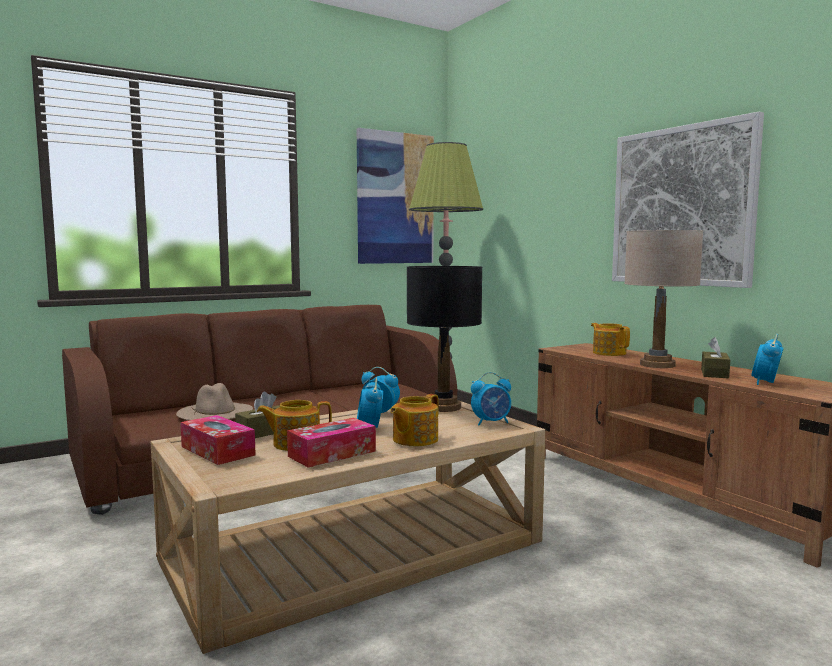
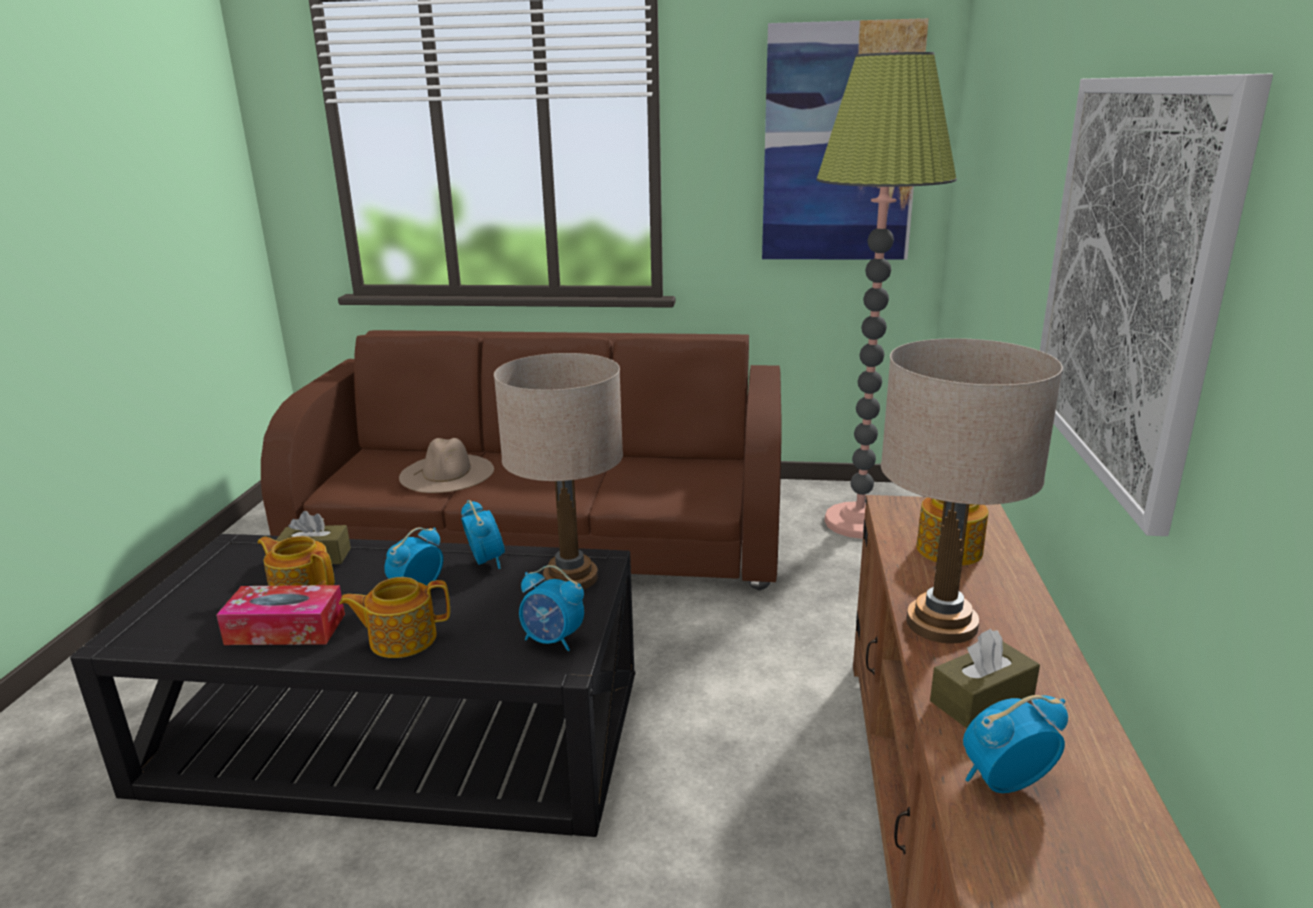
camera: 40 degrees right, 15 degrees up
beige coffee table [151,401,545,654] -> black coffee table [70,534,635,837]
tissue box [180,415,256,465] -> none
black table lamp [407,266,483,412] -> beige table lamp [494,353,623,590]

